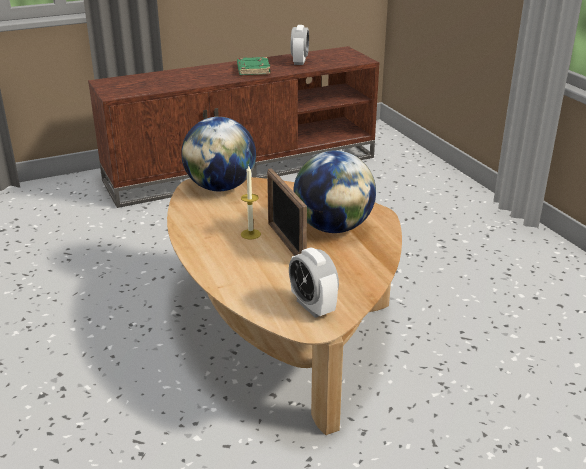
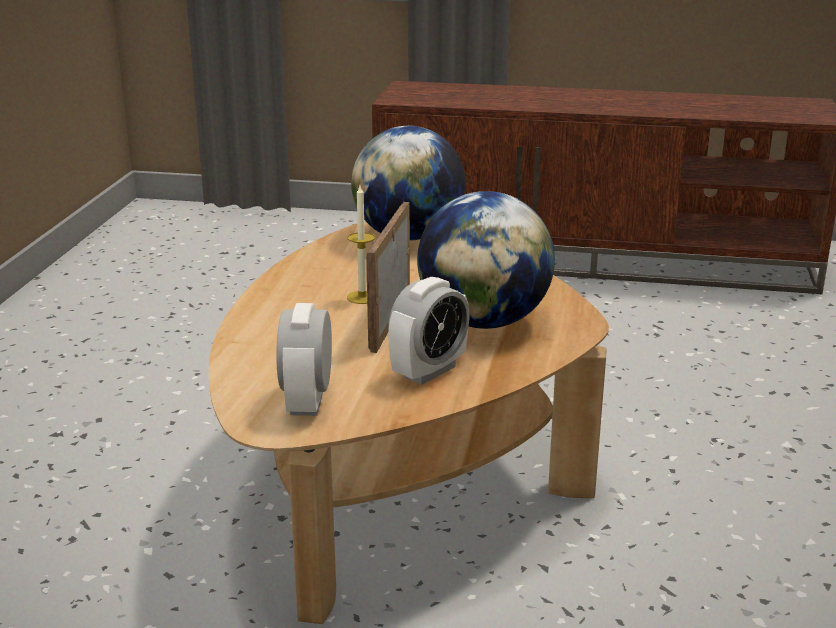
camera: 35 degrees right, 5 degrees down
green book [237,57,270,75] -> none
alarm clock [291,25,309,65] -> alarm clock moved to [388,277,470,385]

